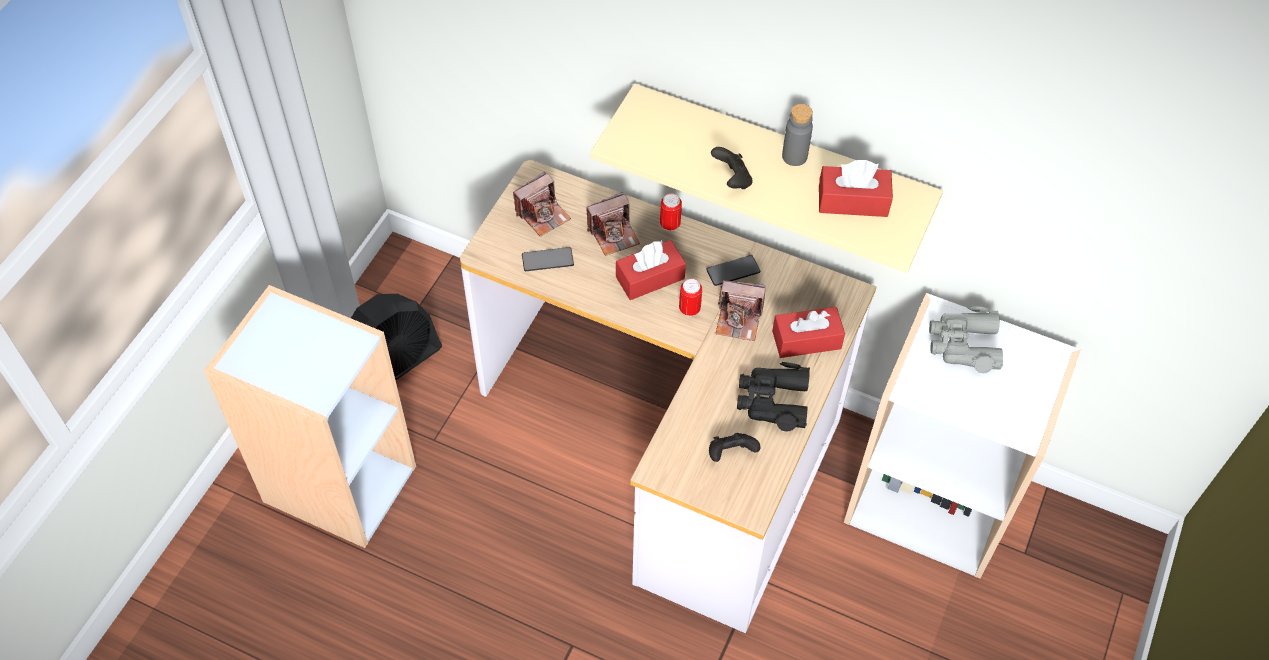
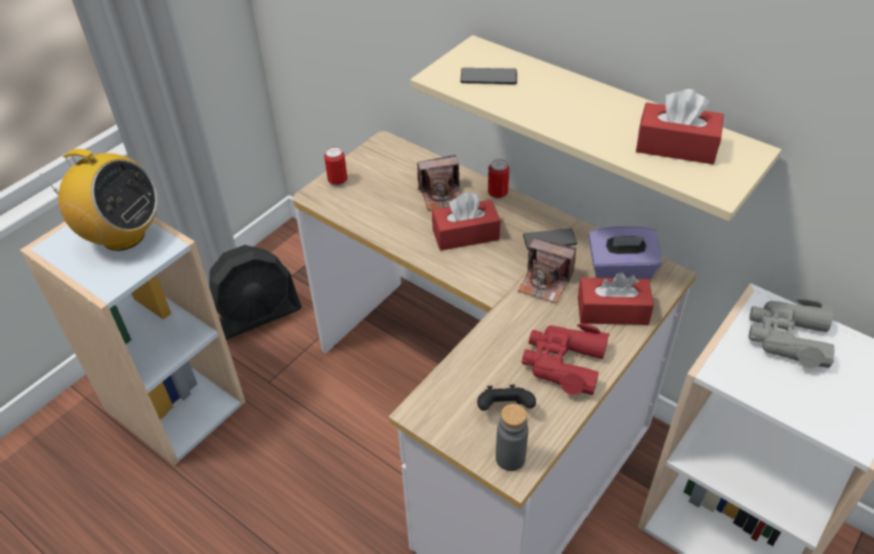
camera: 15 degrees right, 10 degrees down
camera [513,172,571,237] -> none
phone [522,247,574,271] -> phone moved to [461,68,517,84]
can [679,279,702,317] -> can moved to [324,147,347,187]
black game controller [711,147,753,189] -> none
black binoculars [737,362,810,432] -> red binoculars [522,323,610,395]
grey bottle [782,104,813,166] -> grey bottle moved to [496,404,528,471]
none -> radio [40,149,158,251]
none -> purple tissue box [588,226,662,279]

